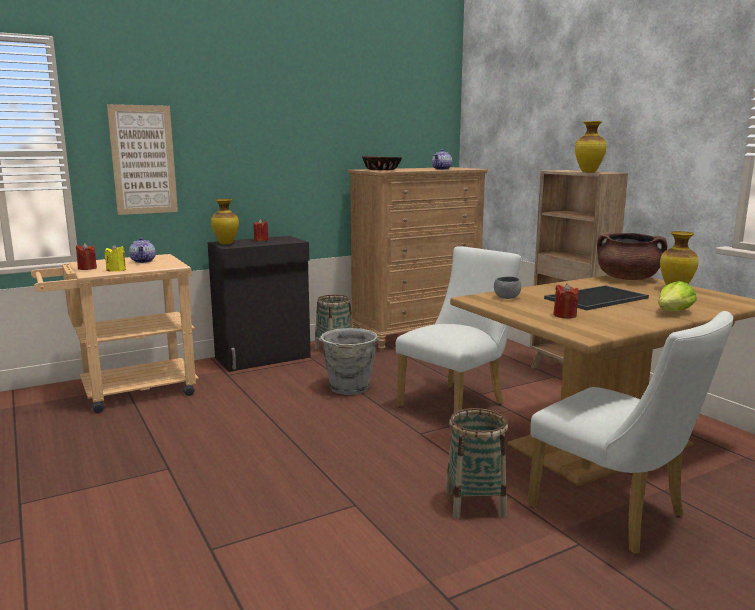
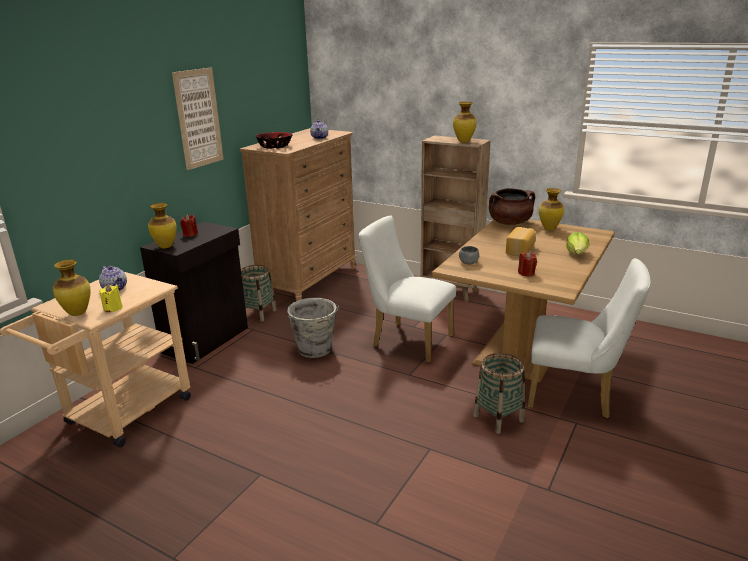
camera: 30 degrees left, 10 degrees up
red candle [76,243,97,270] -> vase [53,260,91,316]
picture [107,104,178,215] -> picture moved to [172,67,224,170]
white chair [396,247,522,413] -> white chair turned 75 degrees counterclockwise [359,216,456,363]
tray [544,285,649,310] -> bread [506,227,536,256]

